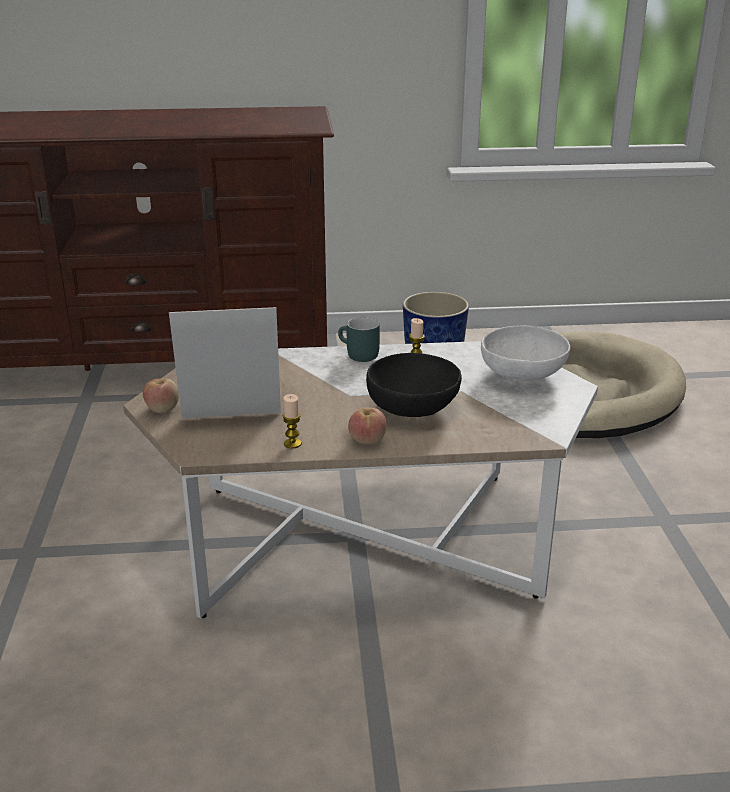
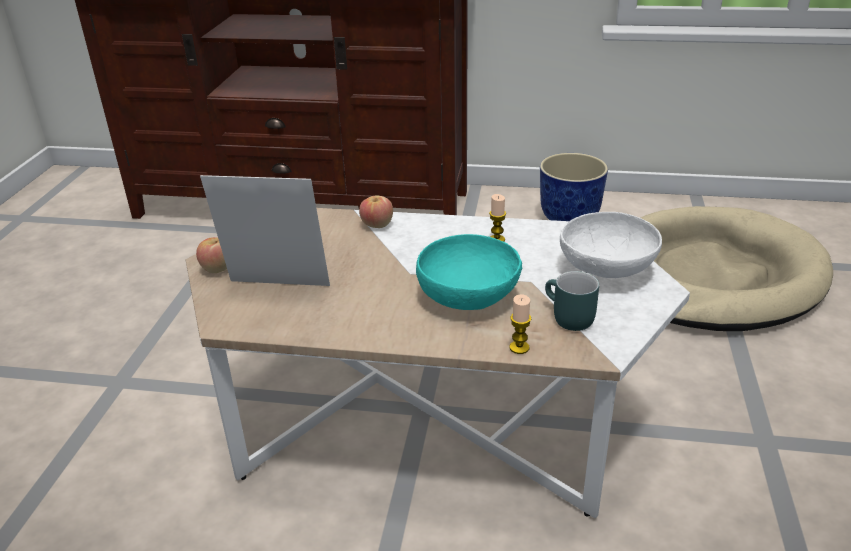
camera: 15 degrees right, 5 degrees up
candle [282,394,302,449] -> candle moved to [509,294,531,354]
turquoise mug [338,317,380,362] -> turquoise mug moved to [545,271,599,331]
apple [348,407,387,444] -> apple moved to [359,195,393,228]
black bowl [366,353,462,417] -> turquoise bowl [416,234,522,310]

